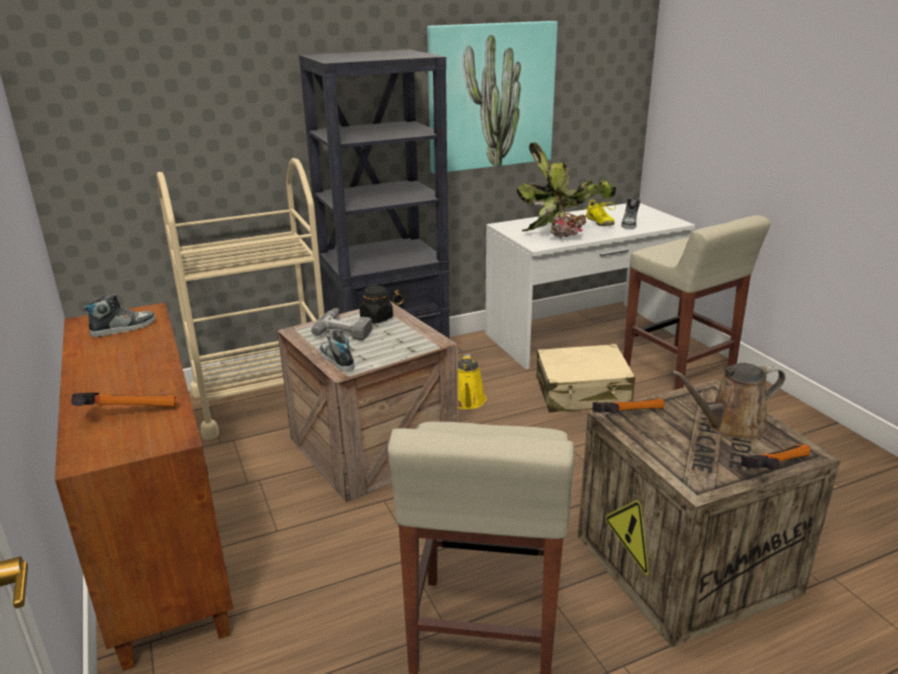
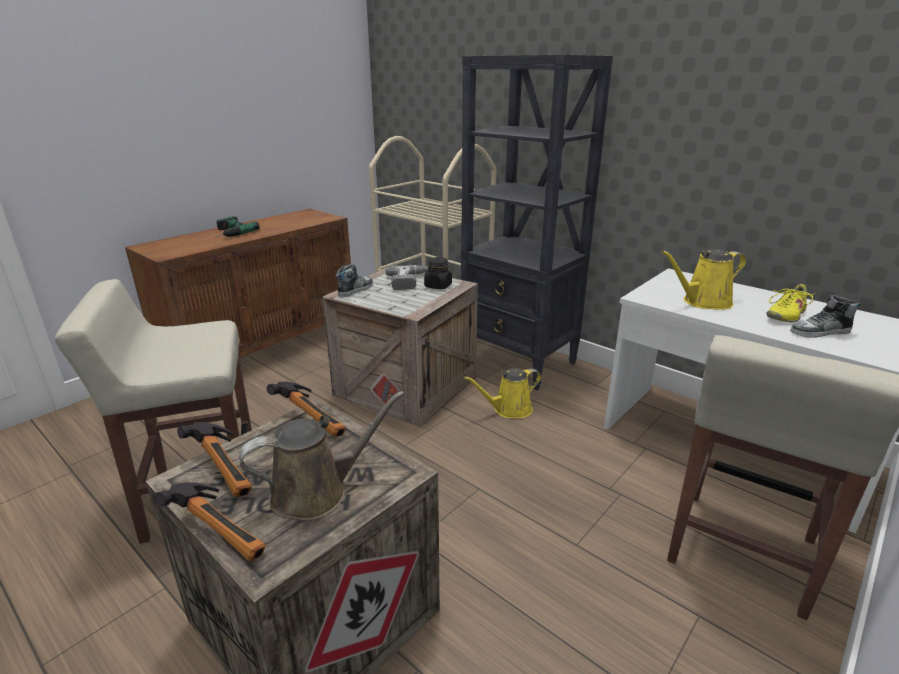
camera: 65 degrees right, 0 degrees up
hammer [71,393,176,407] -> hammer moved to [177,422,252,497]
shoe [83,294,155,337] -> none
picture [427,21,558,173] -> none
potted plant [517,142,616,238] -> yellow watering can [662,249,747,310]
beige suitcase [536,344,635,412] -> none
brown watering can [671,363,785,440] -> brown watering can turned 105 degrees clockwise [239,391,404,521]
none -> power drill [215,216,260,237]

